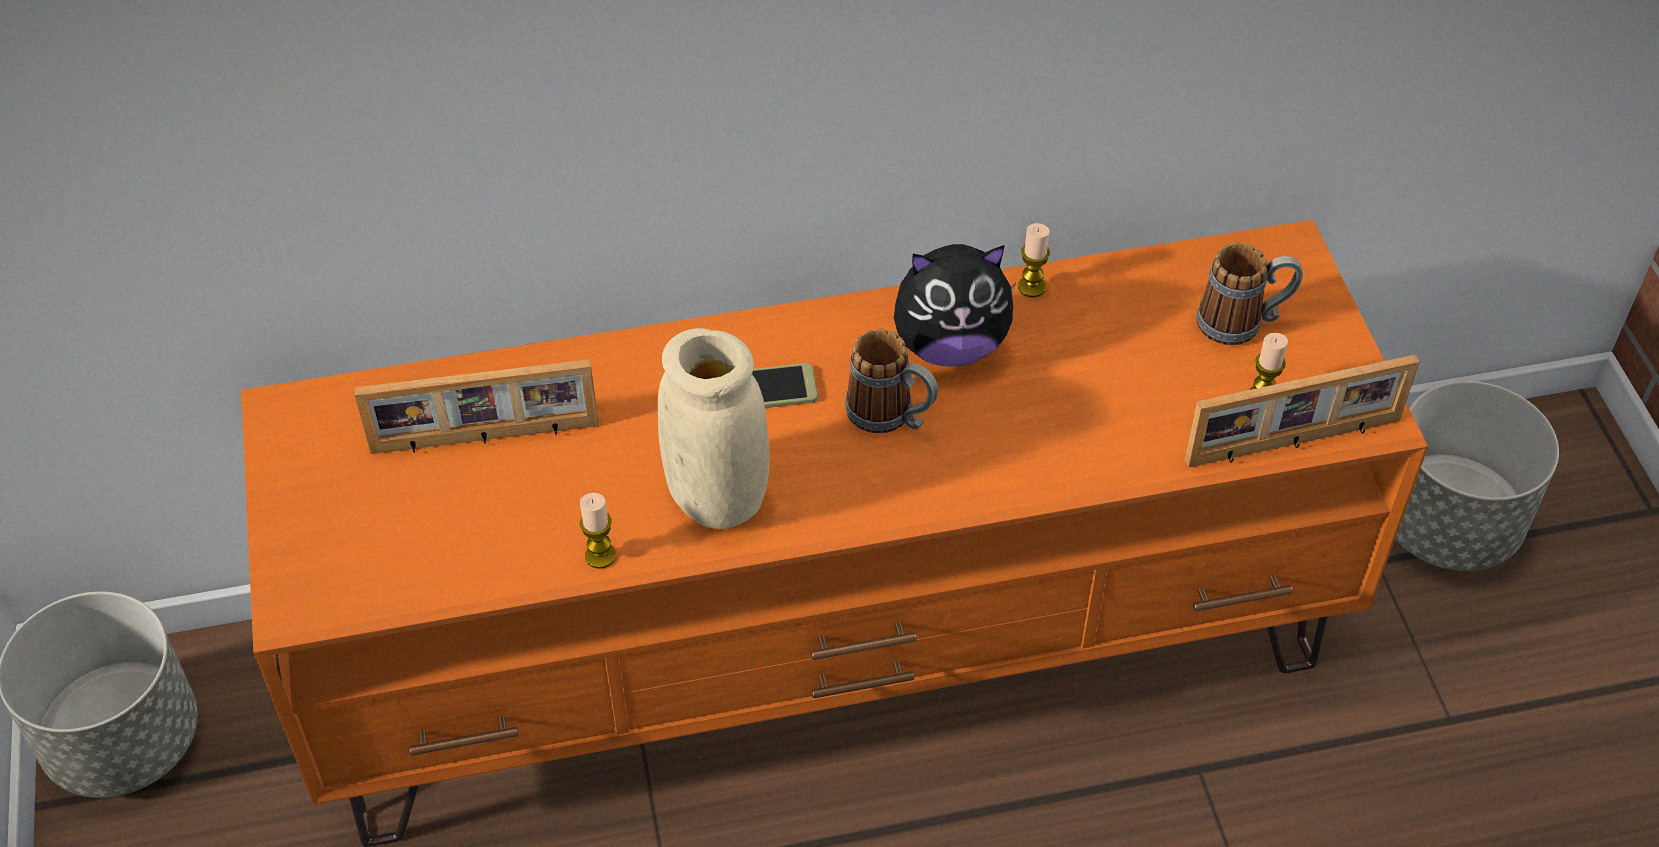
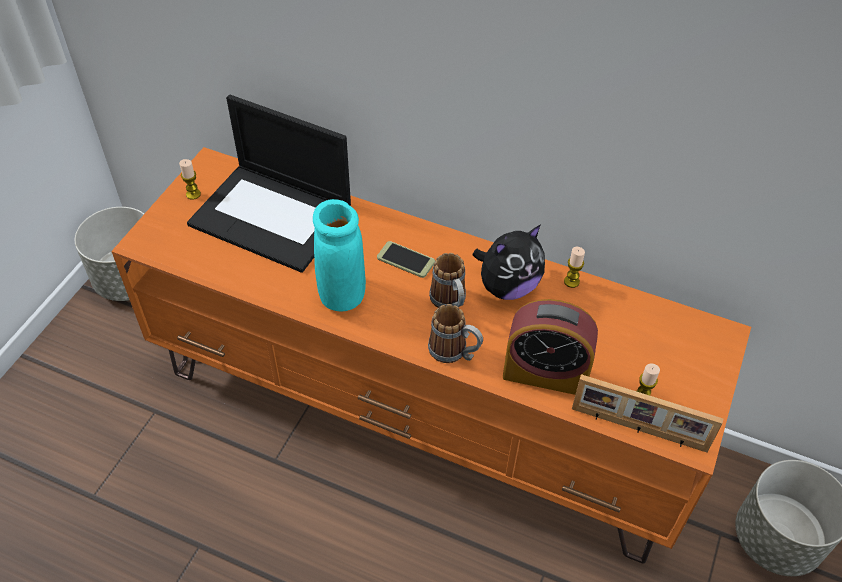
camera: 35 degrees right, 0 degrees up
picture frame [354,359,599,454] -> laptop [187,95,351,273]
candle [580,493,616,569] -> candle moved to [179,159,201,200]
beige vase [658,328,770,529] -> turquoise vase [313,199,366,312]
plush toy [894,244,1016,367] -> plush toy turned 60 degrees counterclockwise [473,225,545,300]
mug [1197,243,1303,345] -> mug moved to [428,304,483,363]
none -> alarm clock [503,299,598,395]

